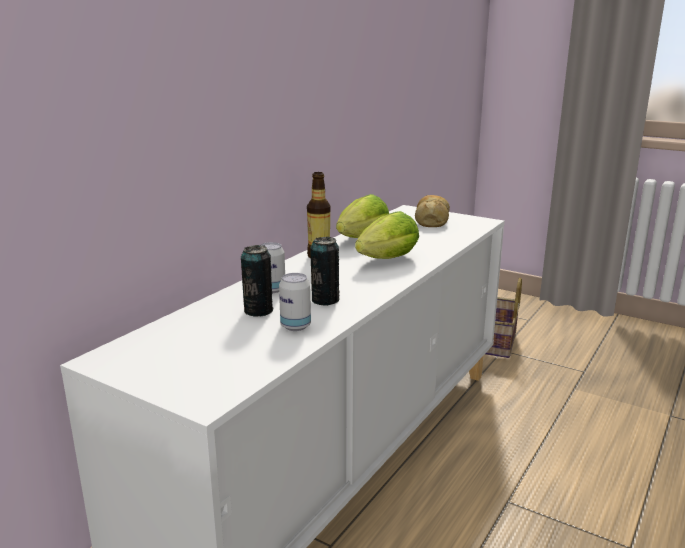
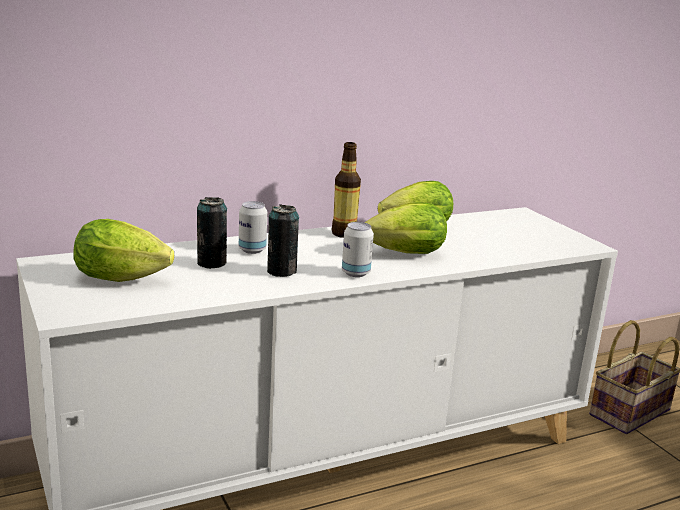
camera: 30 degrees right, 0 degrees up
can [279,273,311,331] -> can moved to [342,222,374,277]
bread [415,195,450,227] -> none
none -> lettuce [73,219,174,282]

